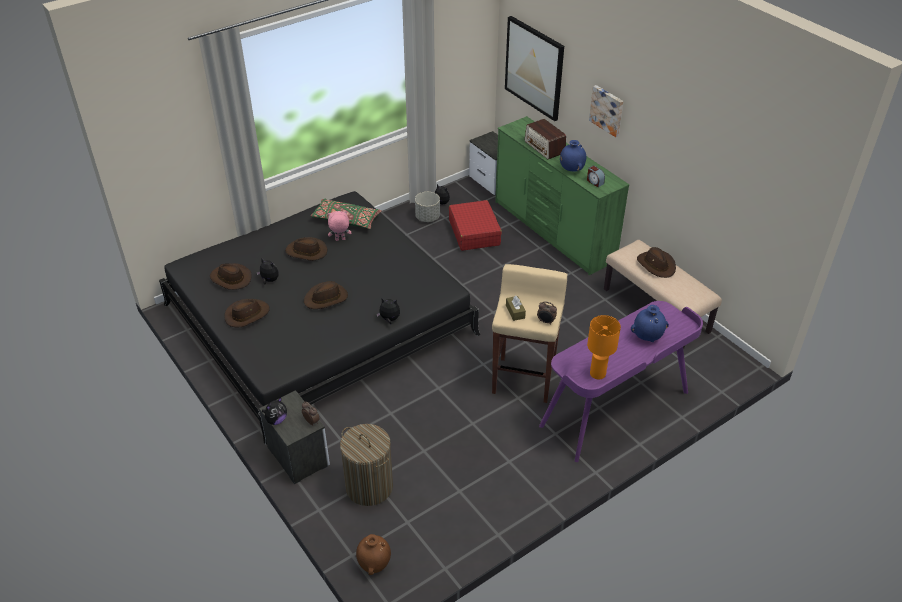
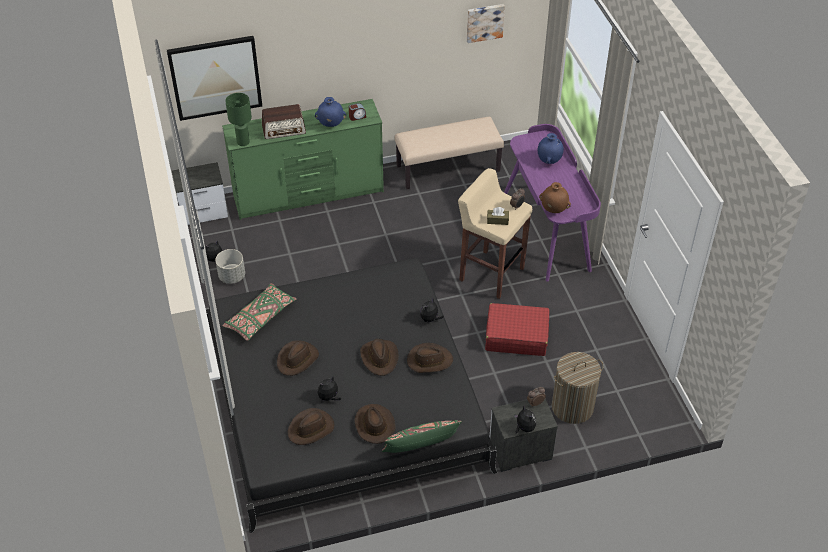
camera: 70 degrees left, 5 degrees up
pink plush toy [328,211,351,241] -> none
brown vase [356,534,391,575] -> brown vase moved to [539,182,571,213]
red suitcase [449,200,502,251] -> red suitcase moved to [485,303,549,356]
orange table lamp [587,315,621,379] -> none
picture [589,85,623,137] -> picture moved to [467,4,505,43]
brown hat [637,247,676,278] -> brown hat moved to [407,343,453,373]
none -> green table lamp [225,93,252,146]
none -> green pillow [382,420,462,453]

